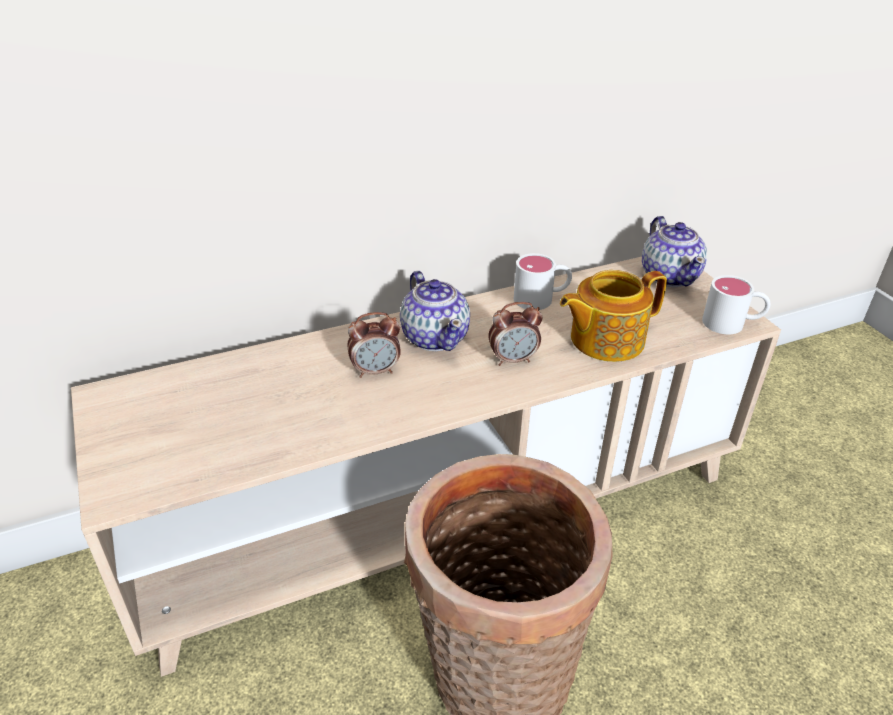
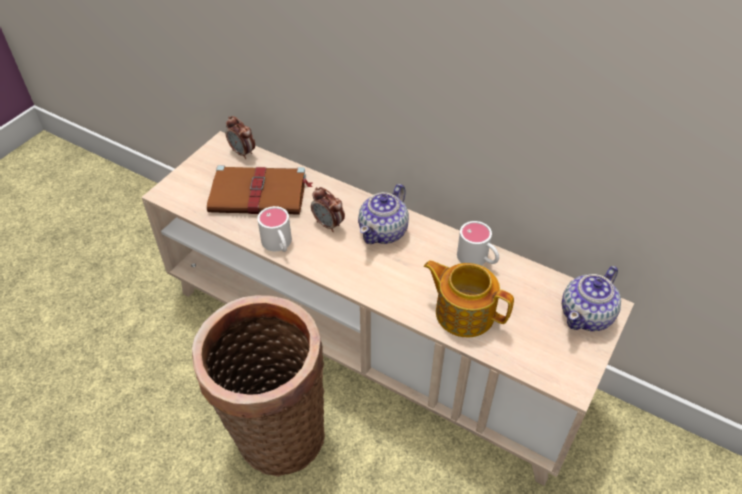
camera: 55 degrees right, 10 degrees up
alarm clock [488,302,542,366] -> alarm clock moved to [226,116,255,159]
white mug [702,275,771,334] -> white mug moved to [257,206,292,252]
none -> brown book [207,165,312,215]

